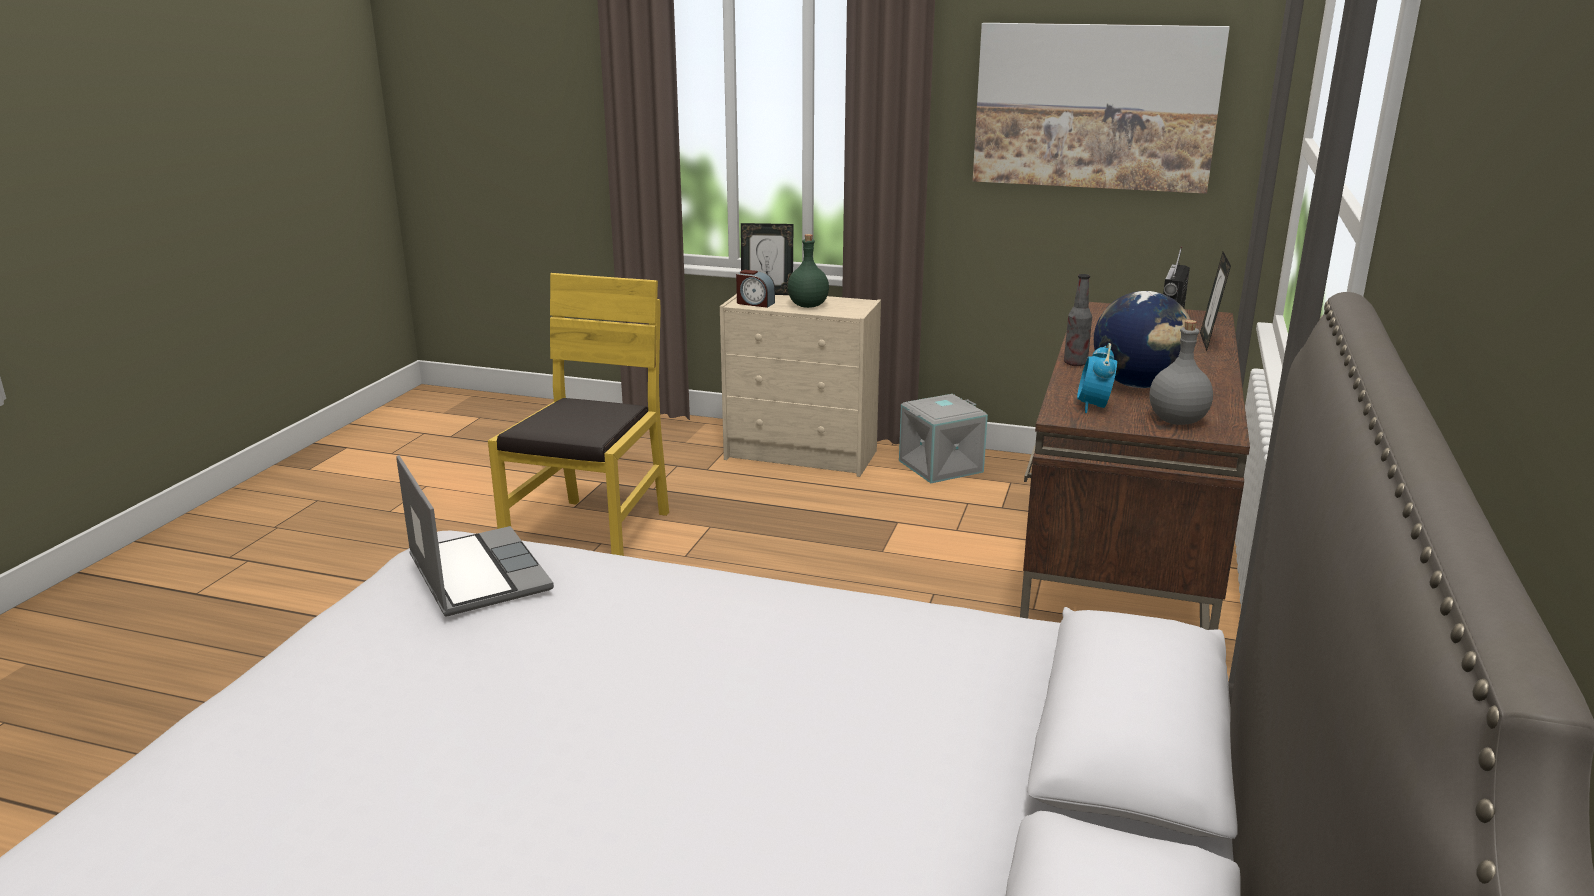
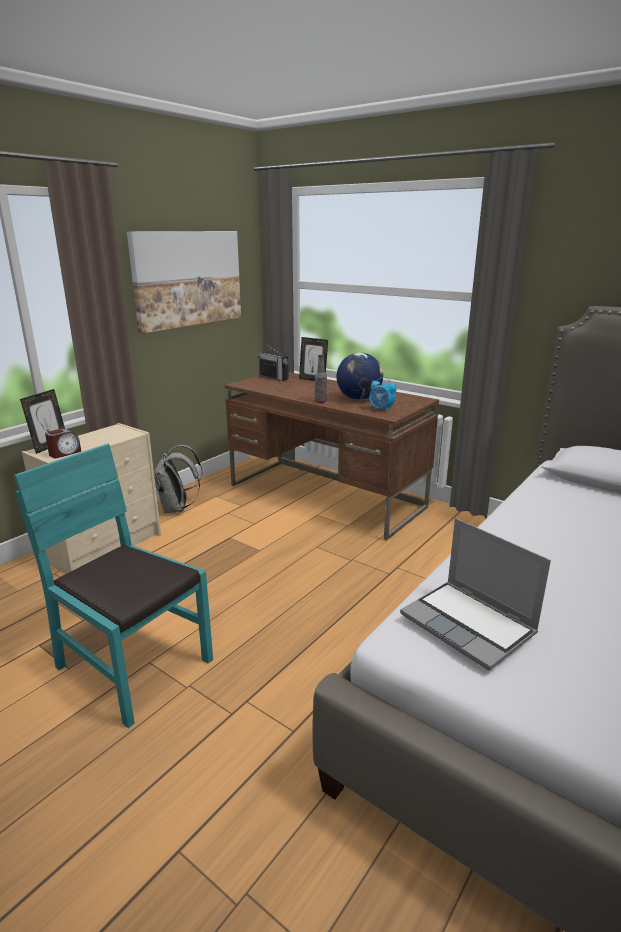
camera: 70 degrees left, 0 degrees up
laptop [396,455,554,617] -> laptop turned 120 degrees counterclockwise [400,518,551,670]
yellow chair [488,273,669,556] -> turquoise chair [14,444,213,728]
green bottle [787,234,829,308] -> none
grey storage box [899,394,988,483] -> grey backpack [154,445,203,513]
grey bottle [1150,320,1213,425] -> none

